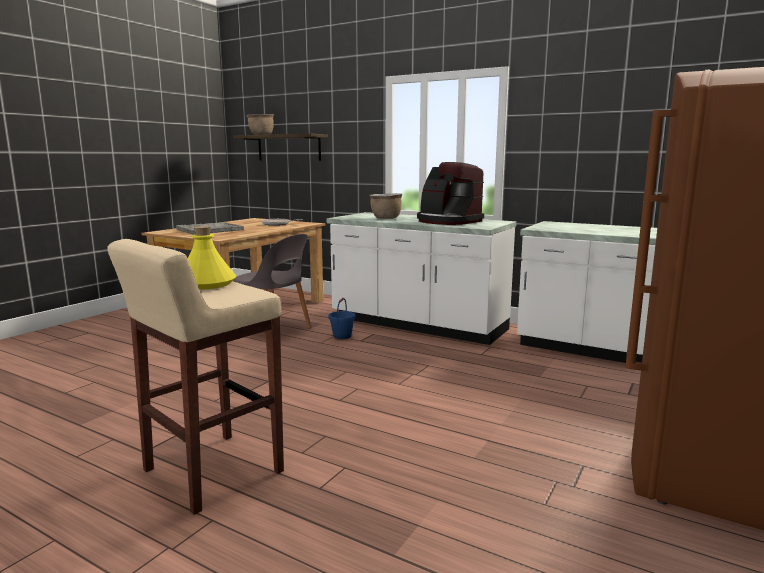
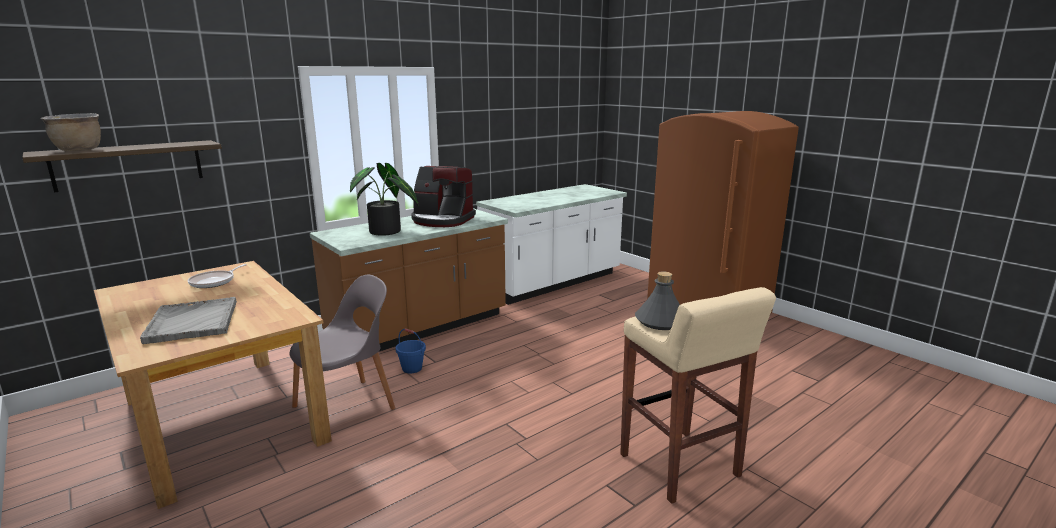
camera: 70 degrees left, 5 degrees up
yellow bottle [188,226,236,290] -> grey bottle [635,271,680,330]
white counter [327,212,517,345] -> brown counter [310,208,508,351]
brown cooking pot [370,193,402,219] -> potted plant [350,163,419,236]
coffee machine [417,162,484,225] -> coffee machine turned 45 degrees clockwise [411,166,476,227]

